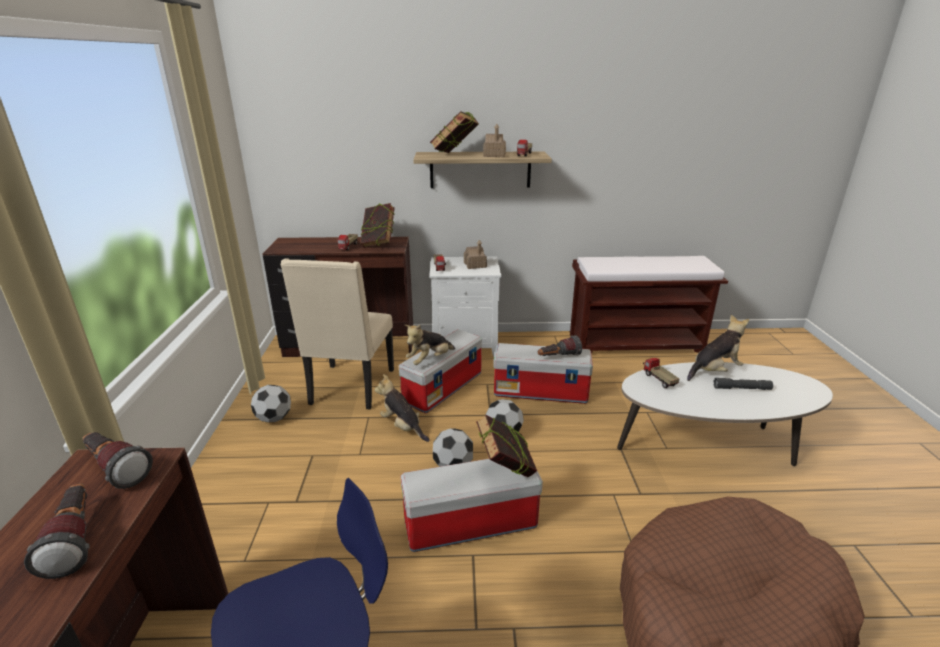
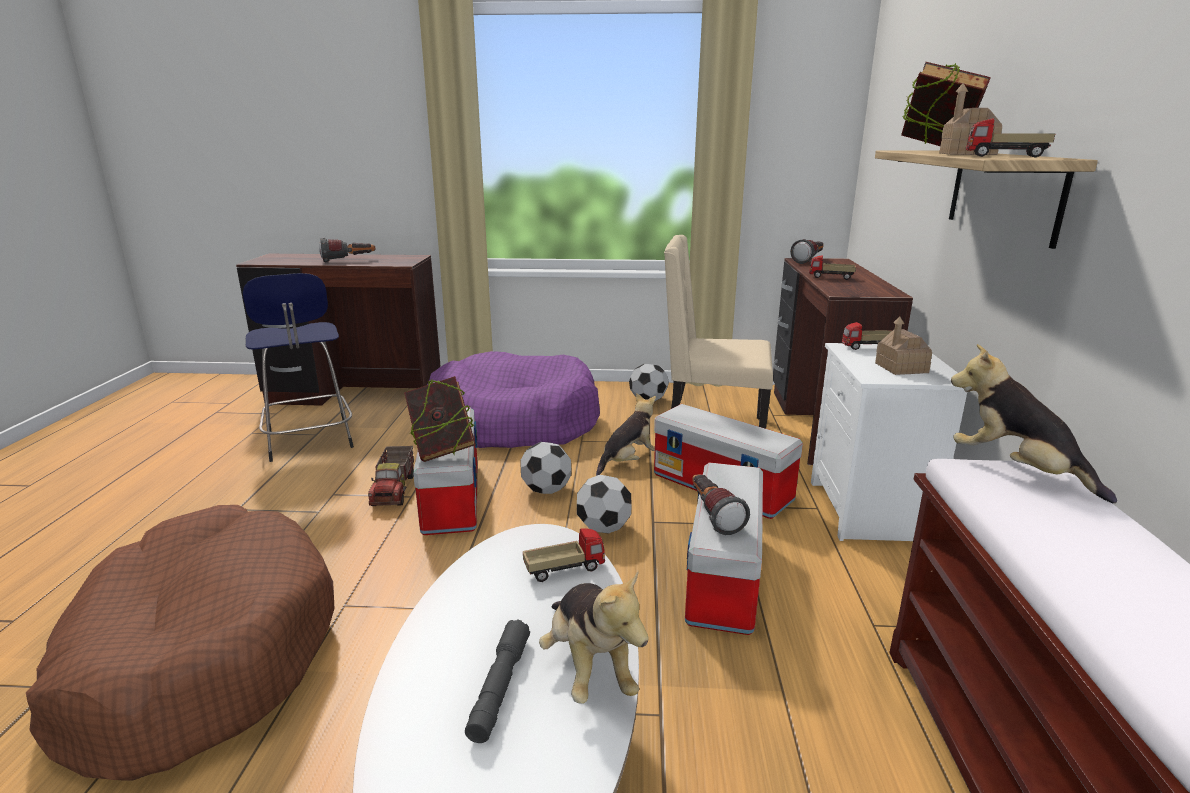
camera: 95 degrees right, 5 degrees down
flashlight [83,432,153,489] -> flashlight moved to [790,239,824,264]
book [360,203,395,247] -> none
plush toy [405,325,455,365] -> plush toy moved to [951,344,1117,503]
none -> toy truck [368,446,414,506]
none -> purple dog bed [427,351,600,448]

